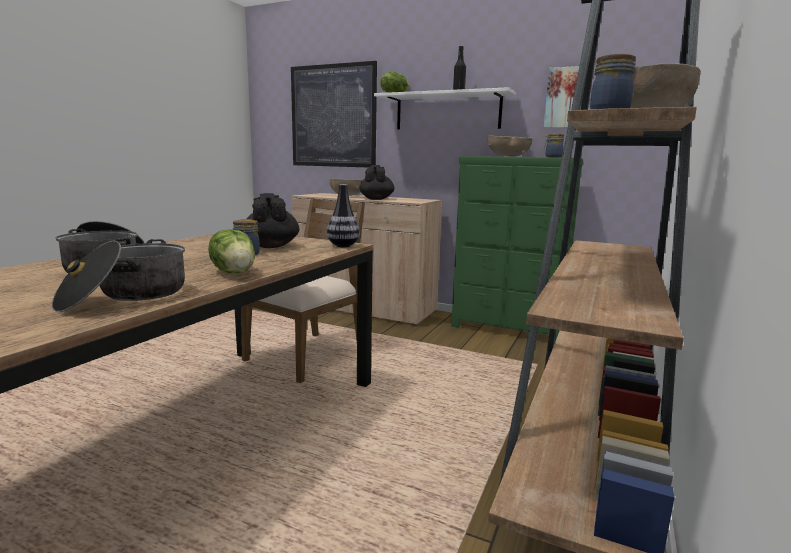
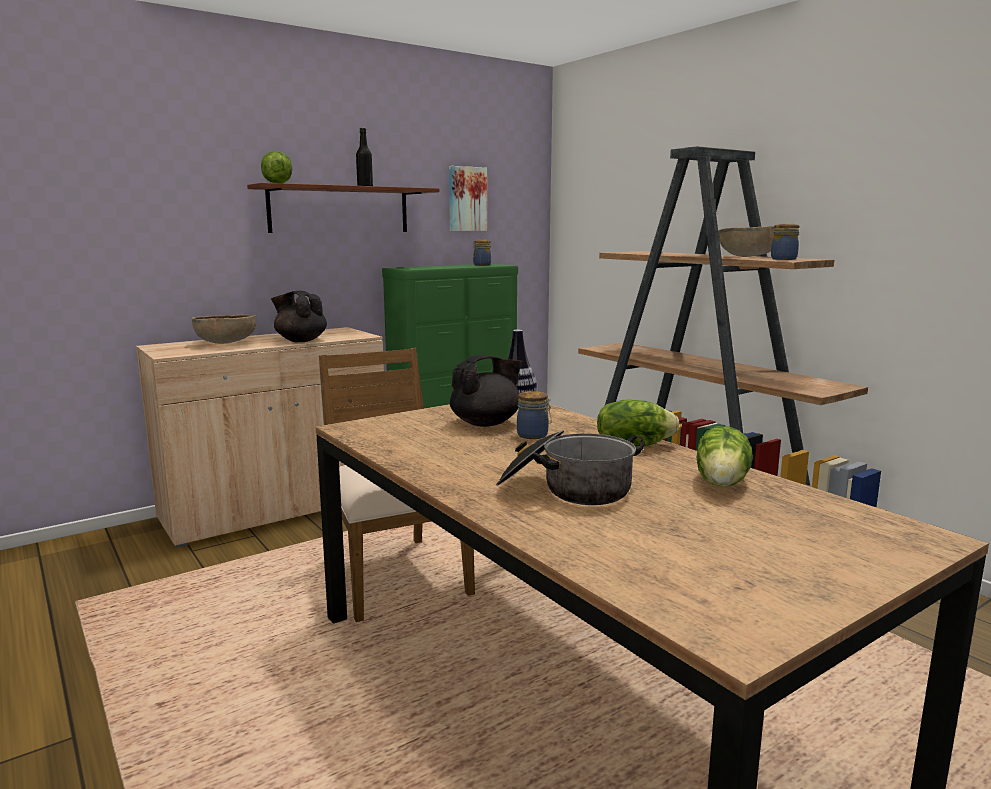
camera: 60 degrees left, 0 degrees up
cooking pot [52,239,185,312] -> lettuce [697,426,753,487]
black teapot [247,193,299,248] -> black teapot turned 135 degrees clockwise [450,355,522,427]
picture [291,61,377,168] -> none
white shelf [374,87,516,129] -> brown shelf [247,183,439,233]
brown bowl [488,135,532,157] -> none

